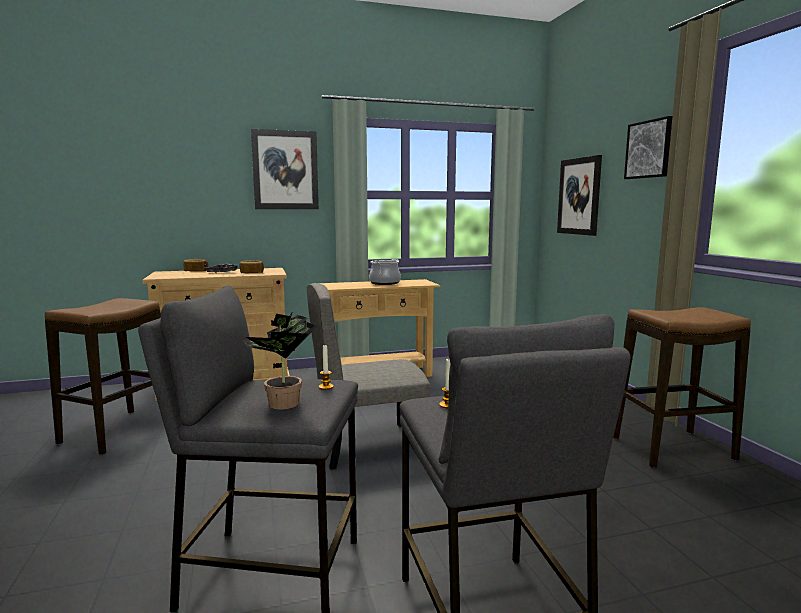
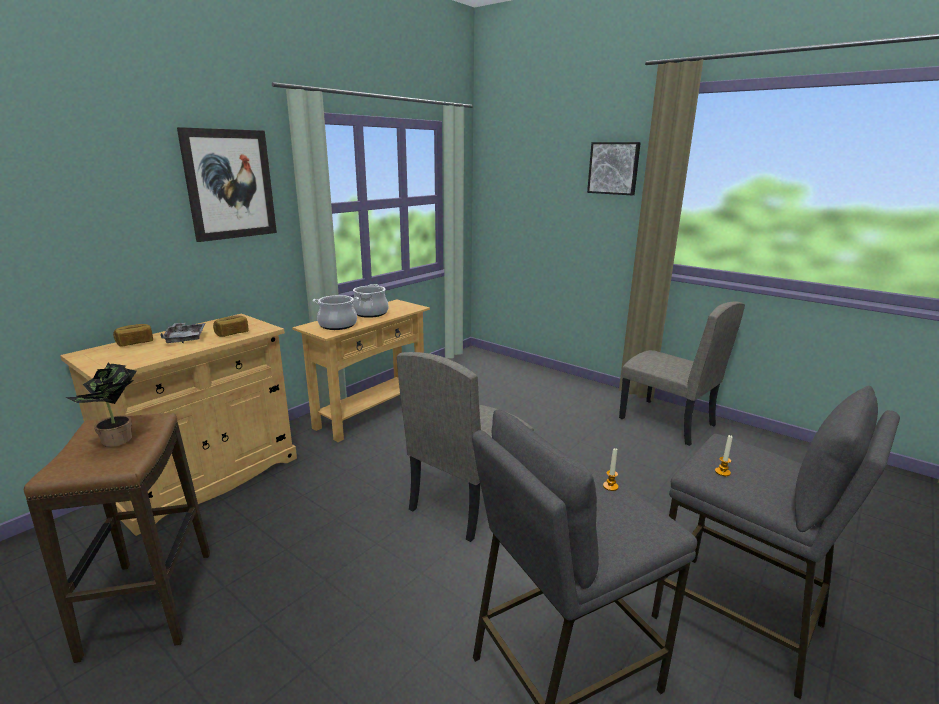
camera: 35 degrees left, 10 degrees up
potted plant [244,311,317,409] -> potted plant moved to [65,363,137,447]
picture [557,155,602,236] -> none
stool [613,307,751,468] -> beige chair [619,301,745,446]
none -> cooking pot [312,295,359,330]

